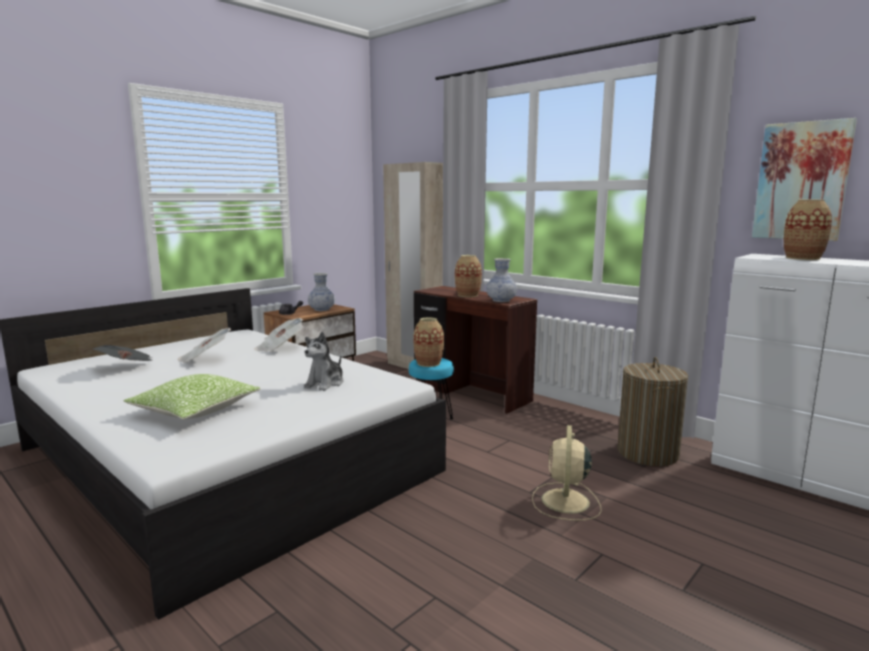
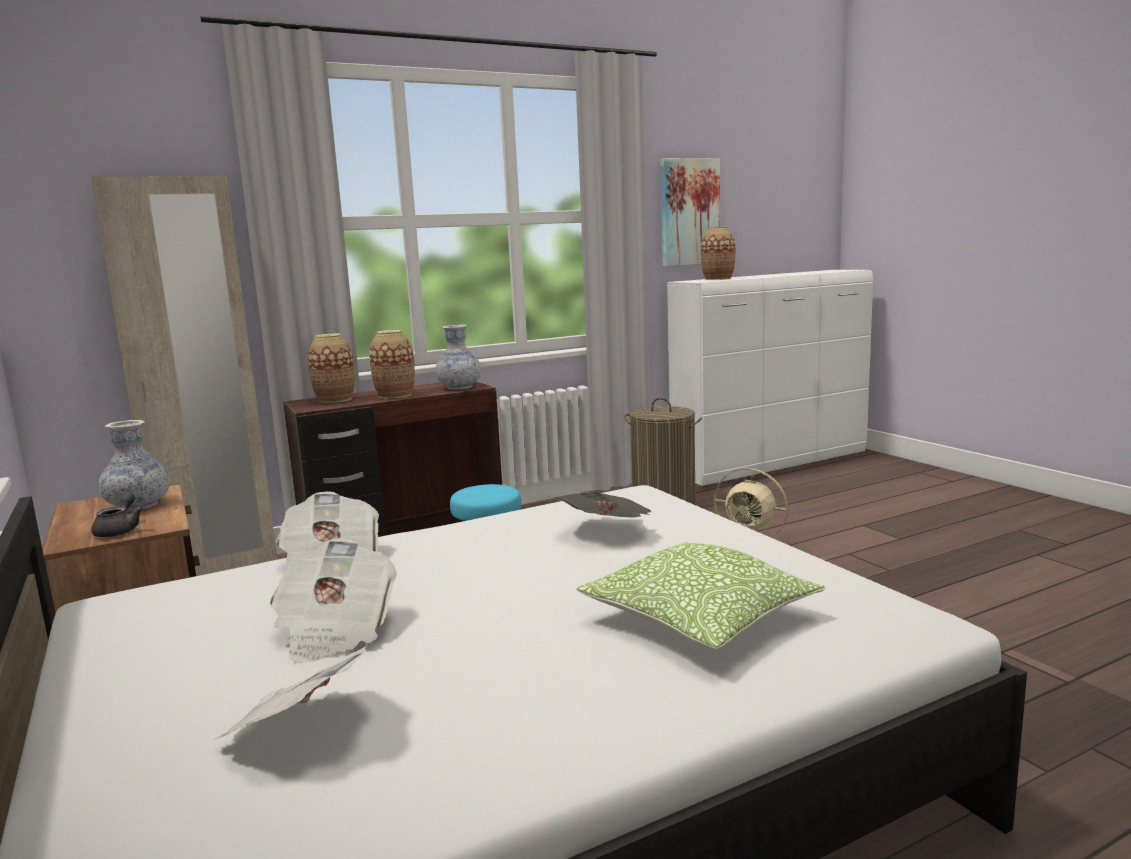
camera: 70 degrees left, 0 degrees up
plush toy [304,332,344,391] -> newspaper [555,493,651,518]
vase [414,317,444,367] -> vase moved to [308,334,355,403]

